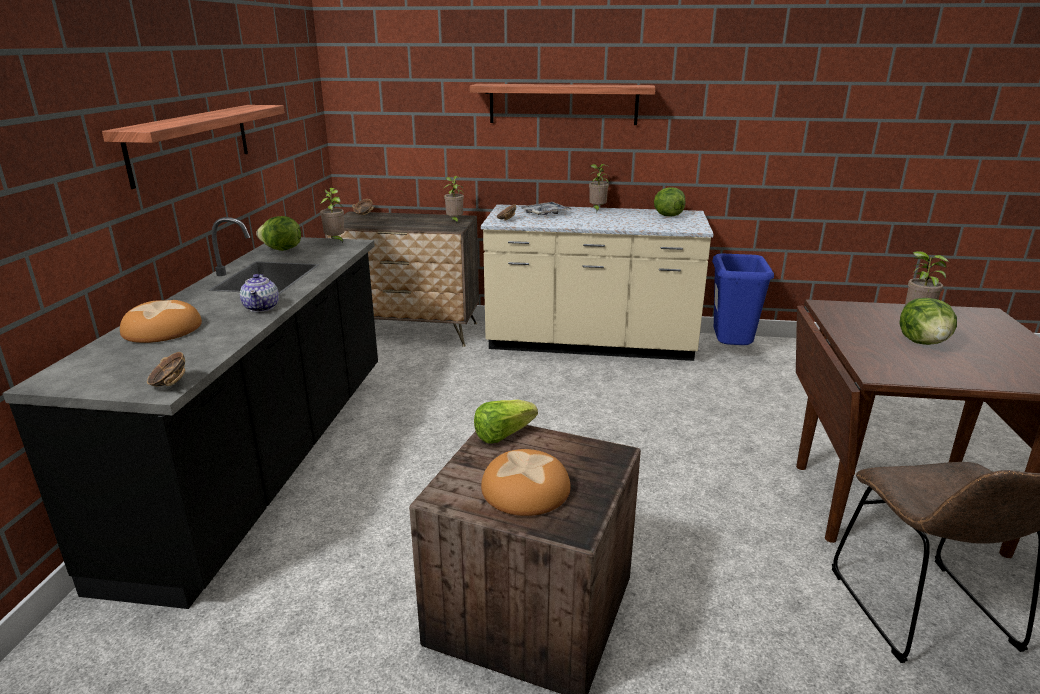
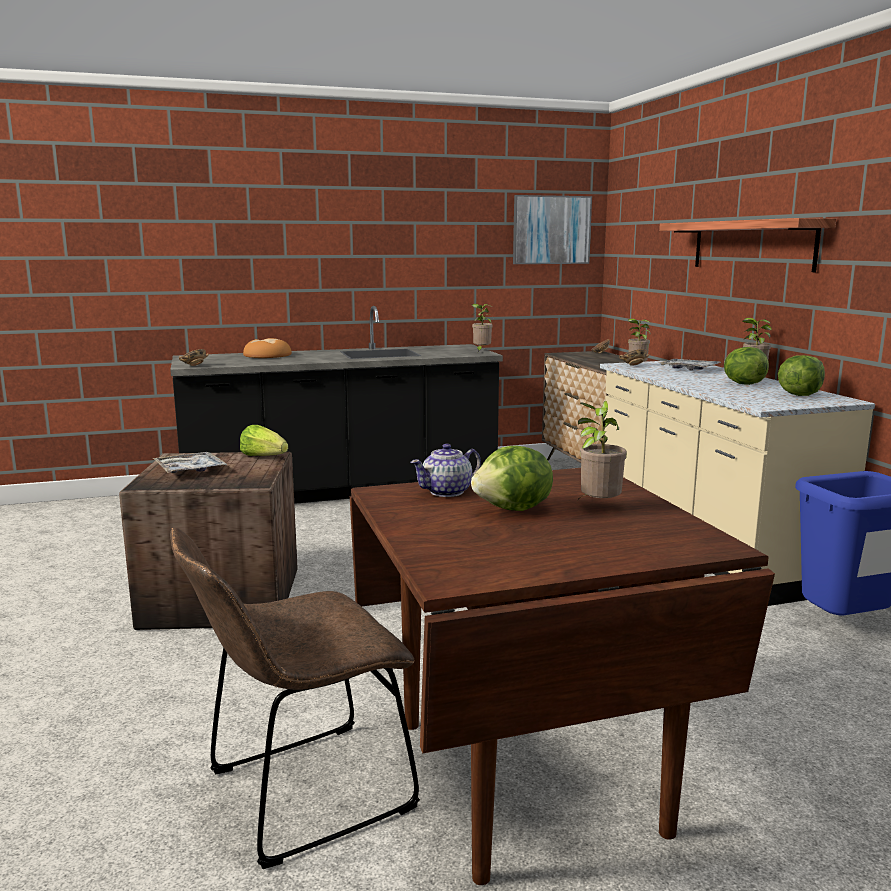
camera: 65 degrees right, 10 degrees down
shelf [102,105,285,189] -> none
teapot [240,274,279,312] -> teapot moved to [410,444,481,497]
lettuce [256,216,301,251] -> lettuce moved to [724,347,769,385]
bread [481,449,571,516] -> tray [153,452,227,473]
none -> picture [513,195,592,264]

